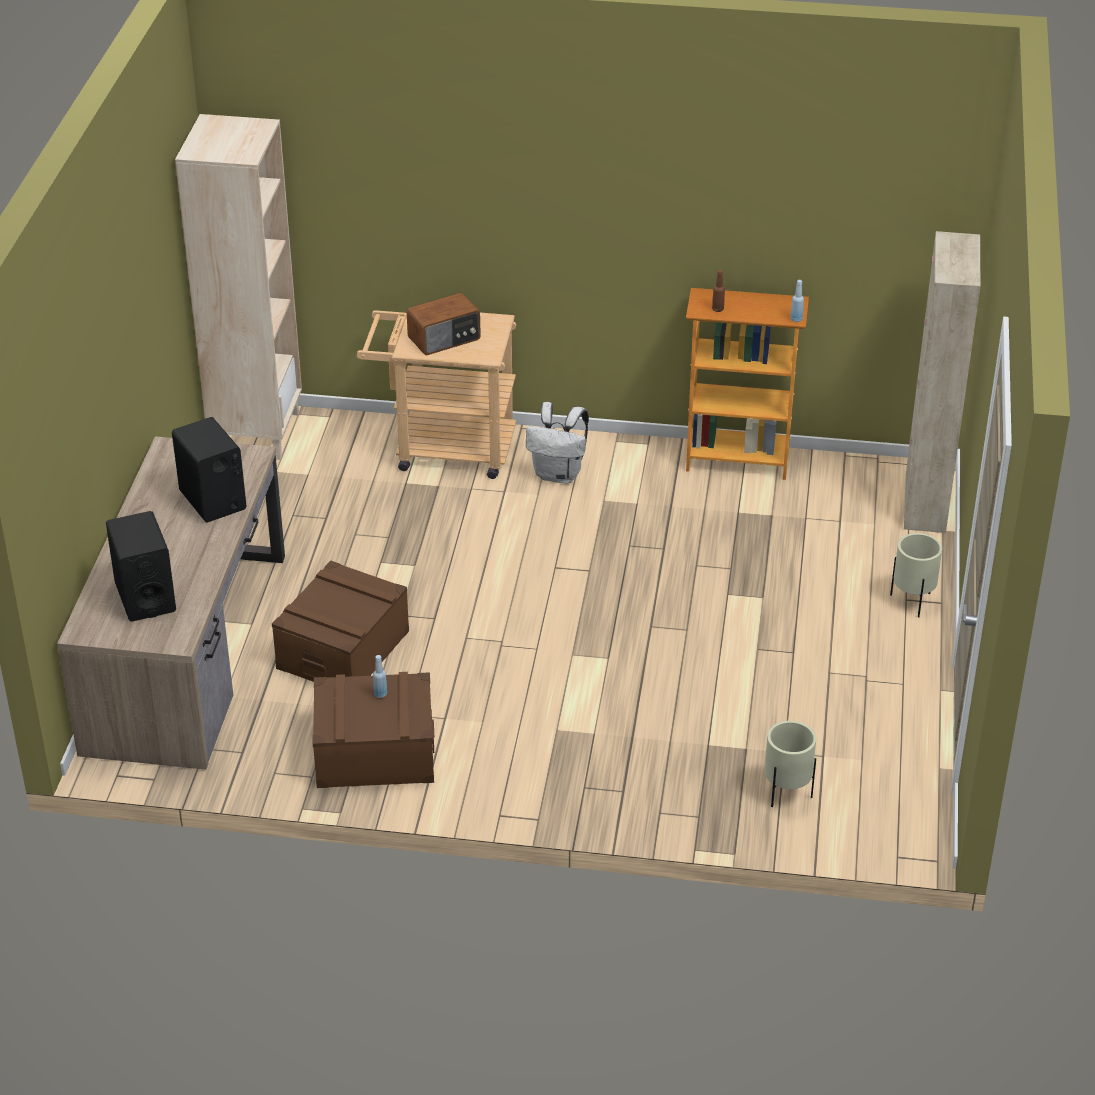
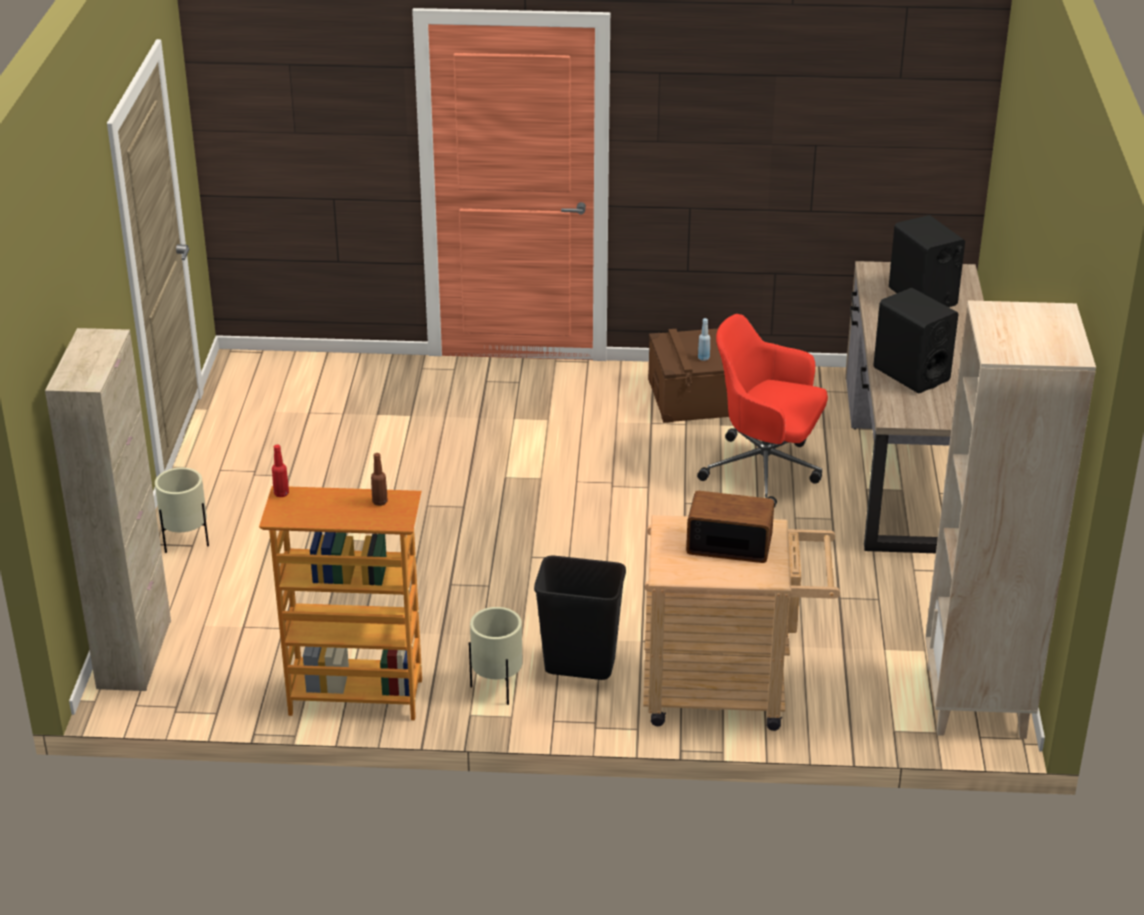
camera: 175 degrees right, 5 degrees down
brown storage box [272,560,409,682] -> red office chair [697,314,828,507]
radio [407,293,481,355] -> radio turned 45 degrees clockwise [686,491,774,563]
white backpack [526,402,589,484] -> black trash can [534,556,626,680]
beige planter [765,721,816,807] -> beige planter moved to [469,607,522,705]
blue bottle [791,280,804,322] -> red bottle [272,445,289,497]

